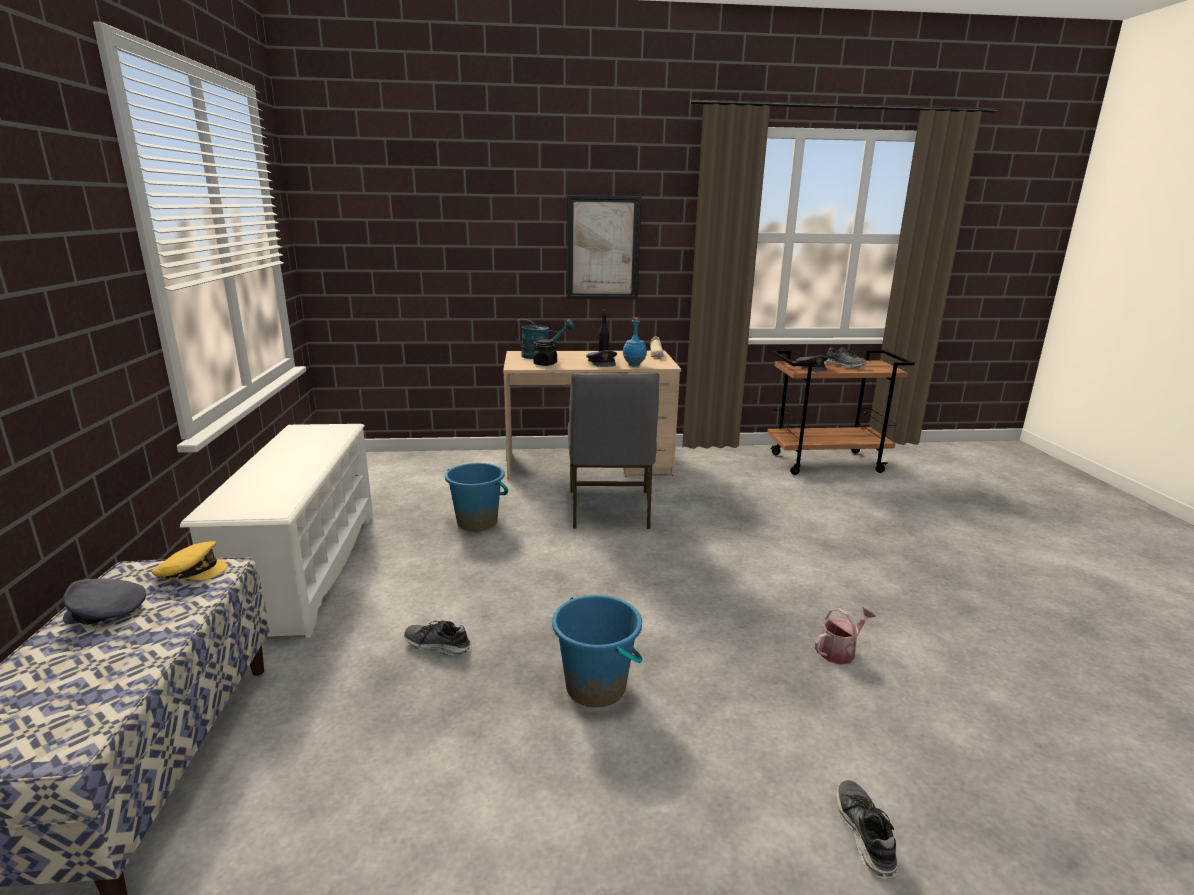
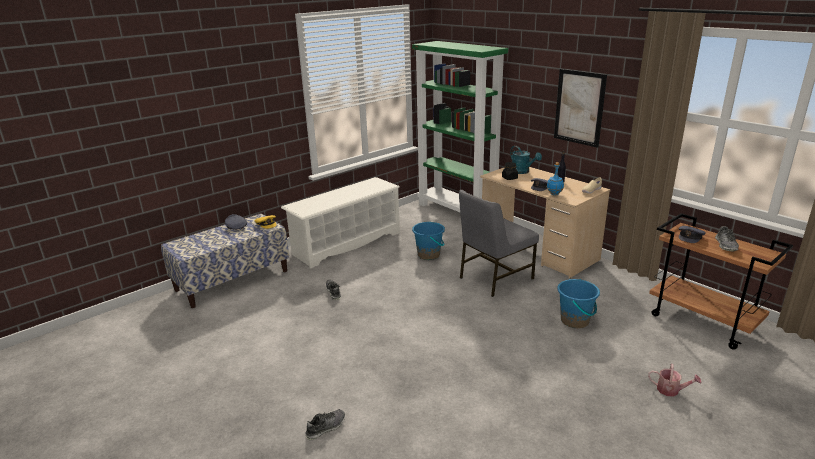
camera: 55 degrees right, 5 degrees up
blue bucket [552,595,643,707] -> blue bucket moved to [557,279,600,328]
watering can [815,607,876,665] -> watering can moved to [648,364,702,397]
none -> green bookcase [412,41,508,212]

